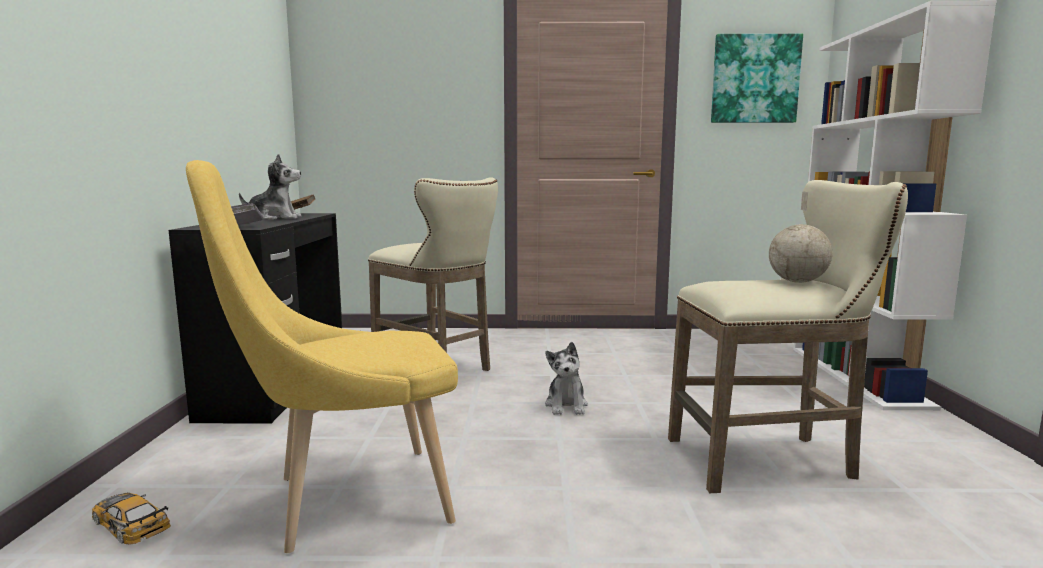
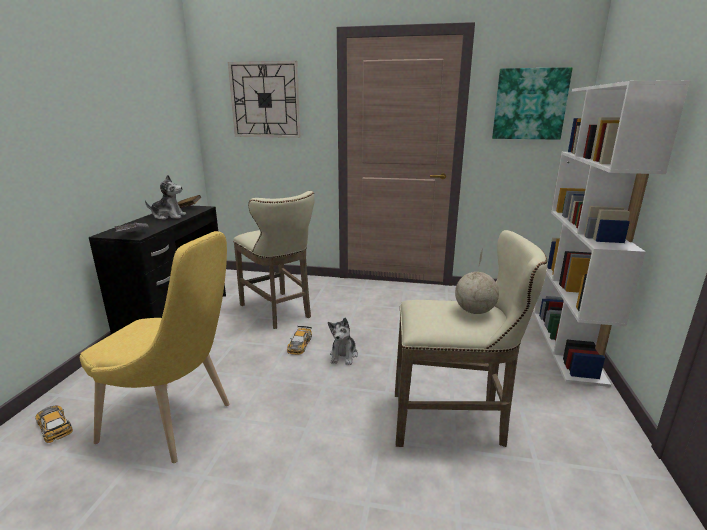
camera: 10 degrees right, 10 degrees up
yellow chair [186,160,458,553] -> yellow chair turned 150 degrees counterclockwise [80,231,230,463]
none -> wall clock [228,61,301,138]
none -> toy car [287,326,312,355]

